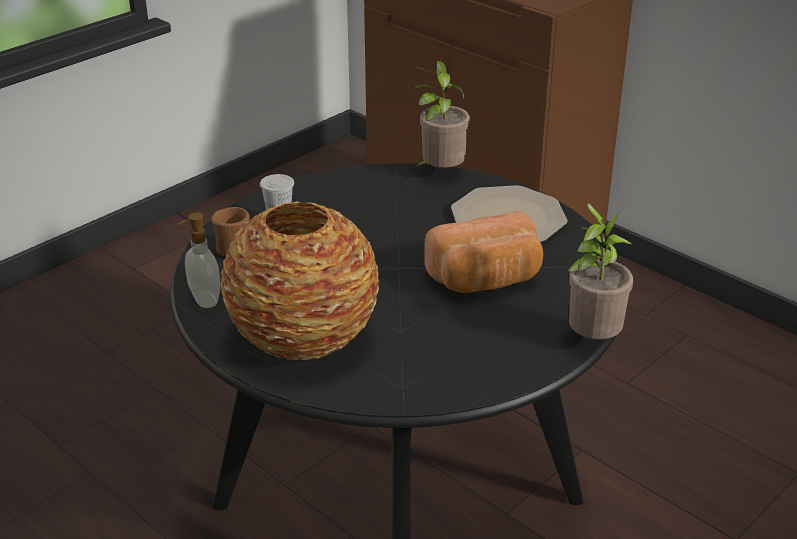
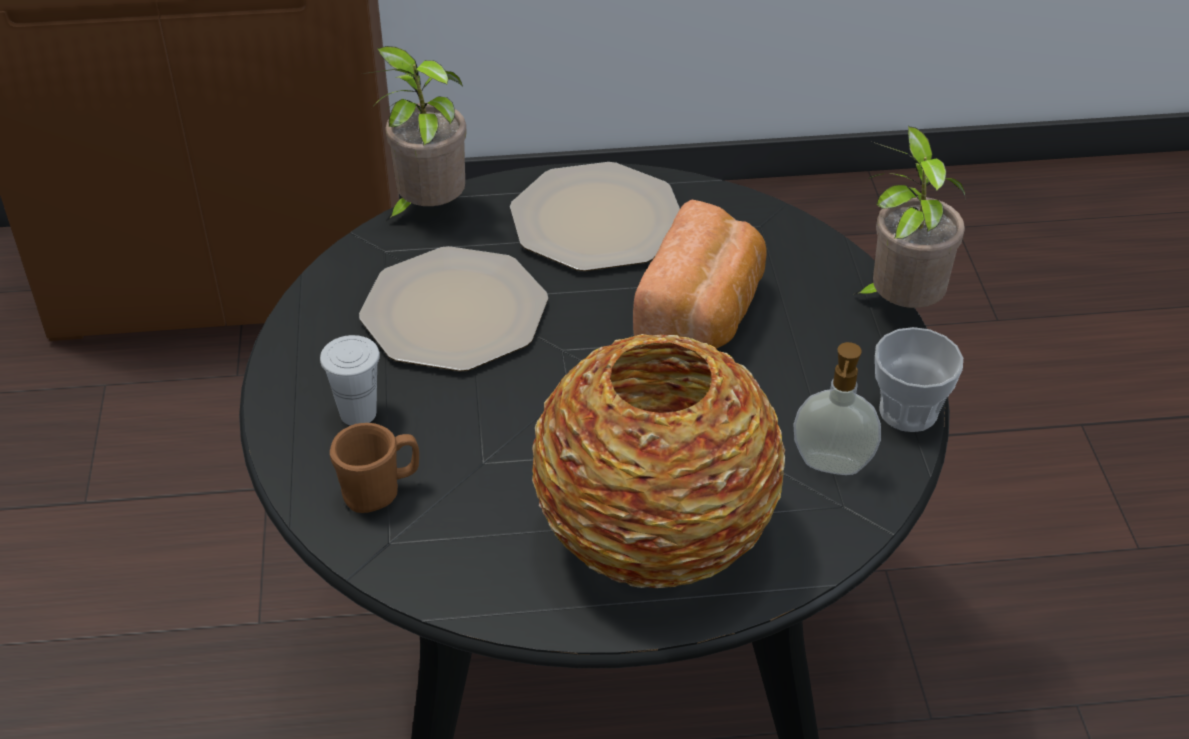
camera: 50 degrees left, 10 degrees up
soap dispenser [177,212,220,308] -> soap dispenser moved to [794,342,881,475]
none -> plate [359,246,548,371]
none -> cup [875,327,963,432]

